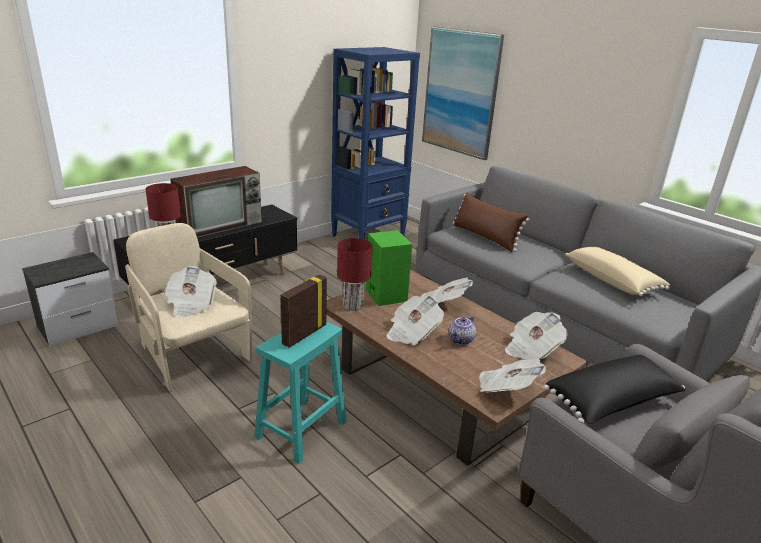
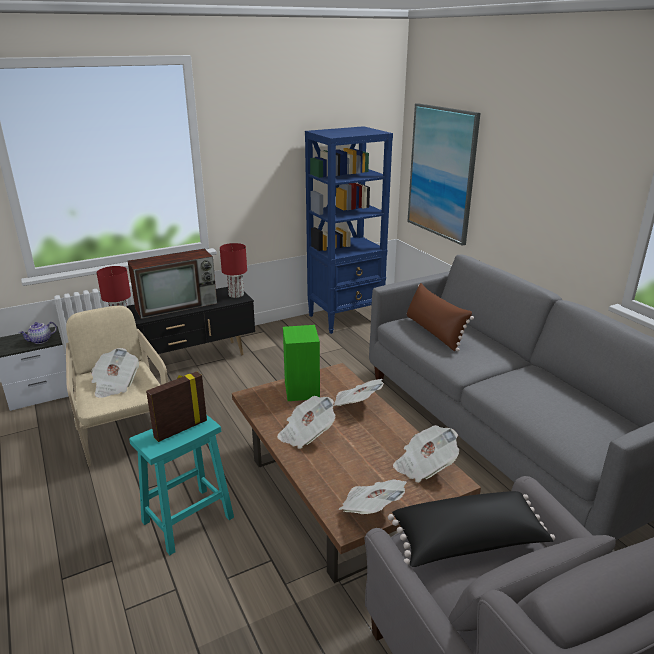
camera: 15 degrees right, 0 degrees up
red table lamp [337,238,373,311] -> red table lamp moved to [220,243,247,298]
teapot [449,315,476,345] -> teapot moved to [19,322,57,344]
beige pillow [565,247,670,296] -> none

